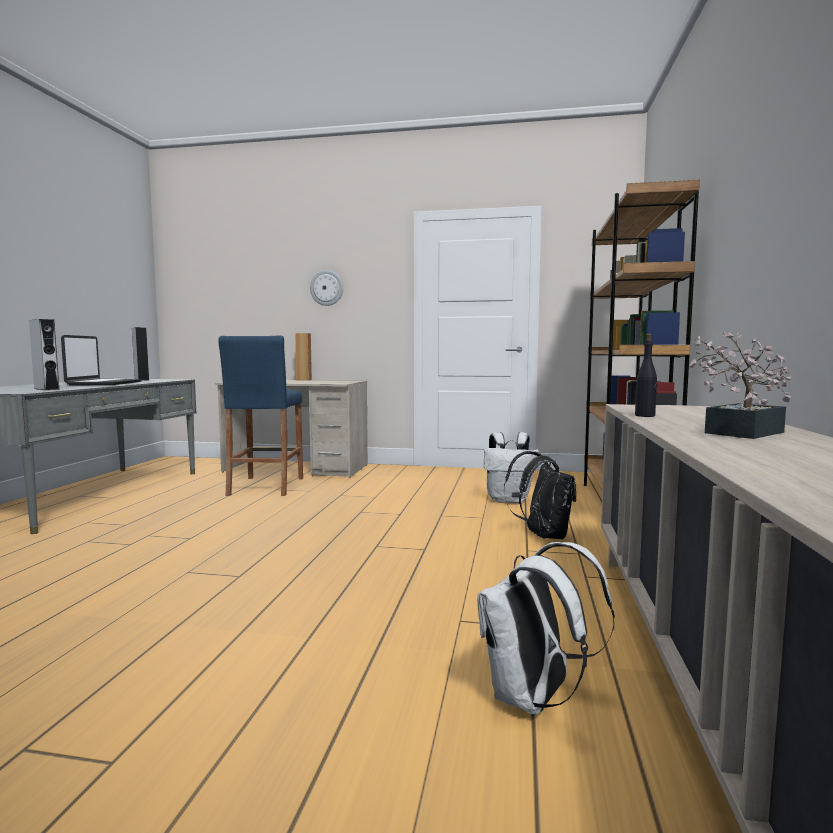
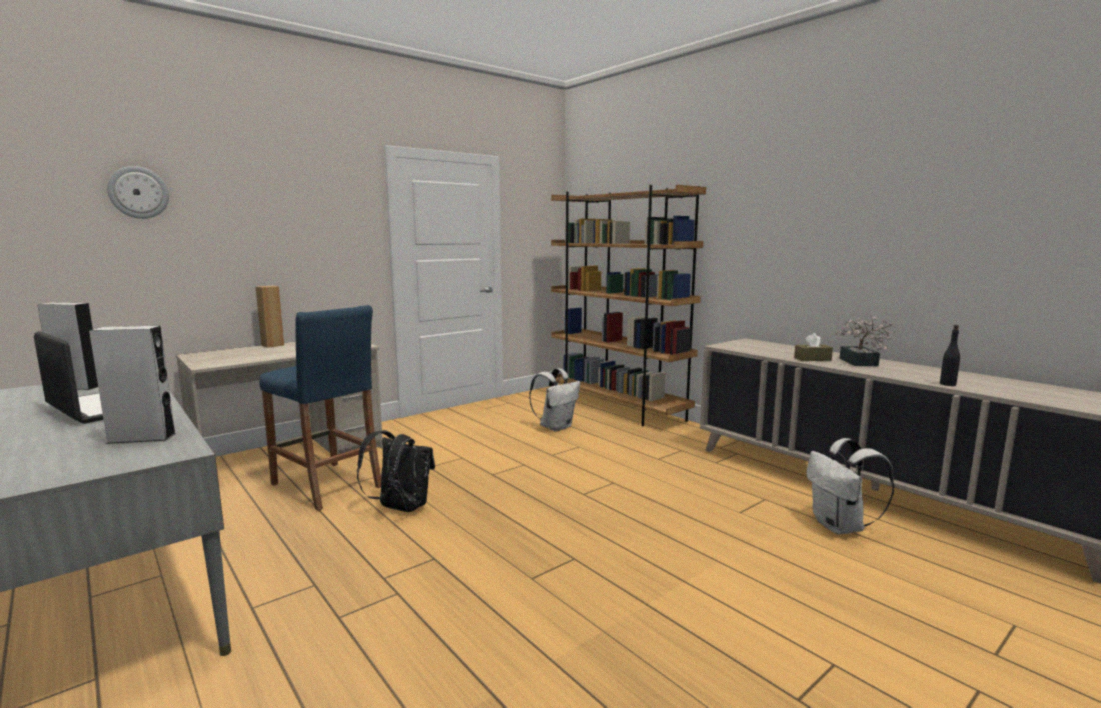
camera: 50 degrees left, 5 degrees up
wall clock [310,270,343,306] -> wall clock moved to [107,166,169,219]
black backpack [504,451,576,539] -> black backpack moved to [357,430,435,512]
black bottle [635,334,658,417] -> black bottle moved to [940,325,960,386]
none -> brown tissue box [794,333,833,361]

